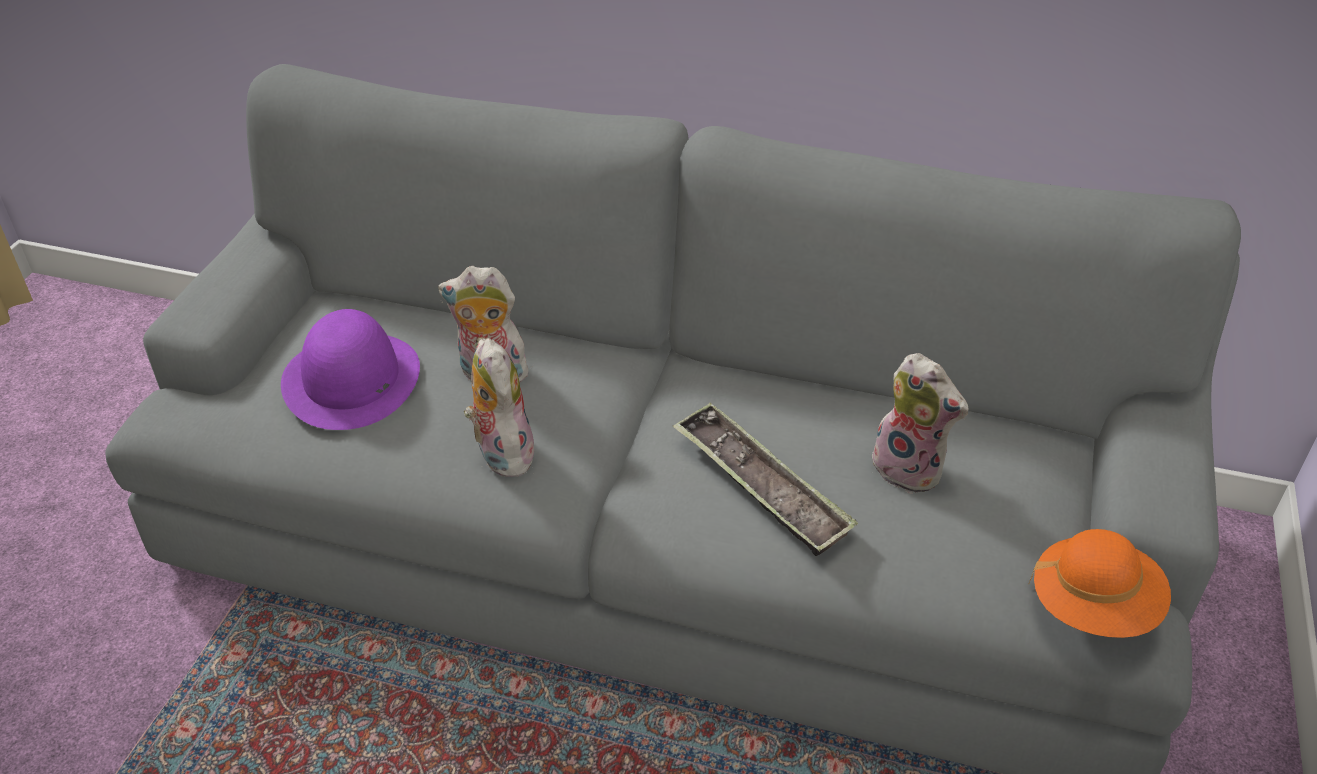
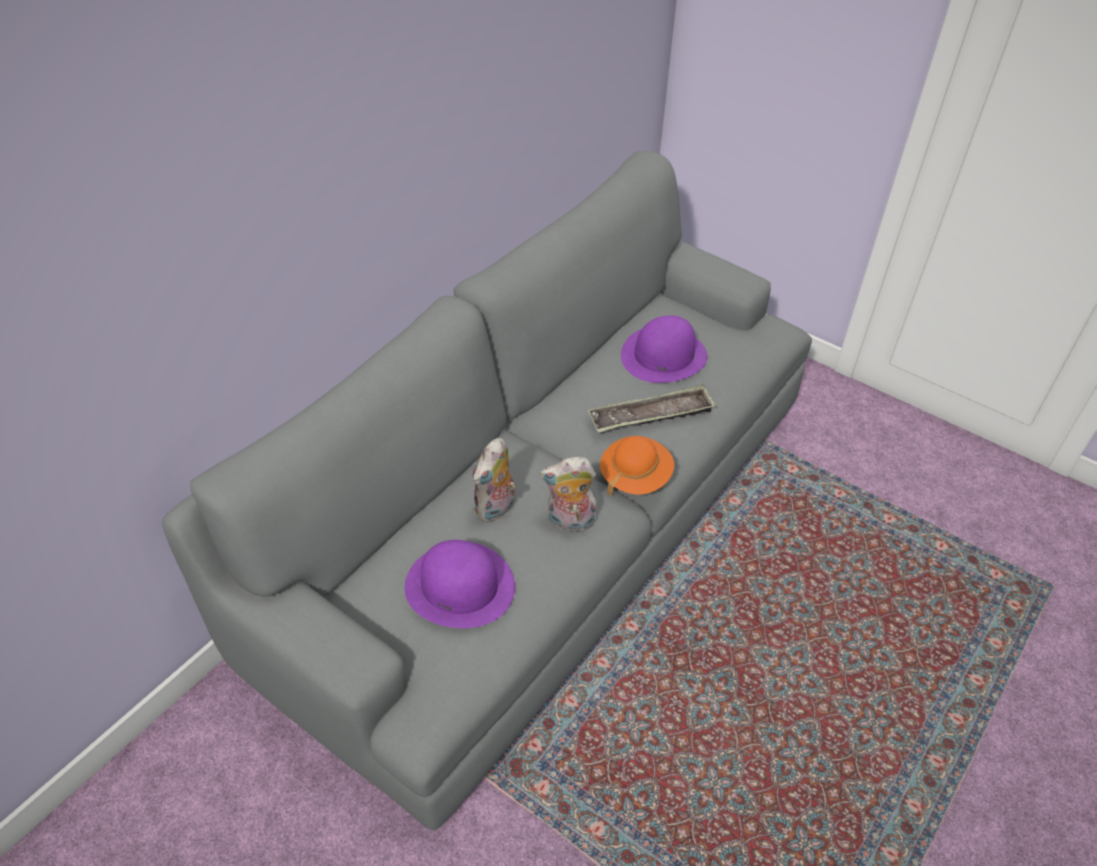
camera: 70 degrees left, 5 degrees up
plush toy [872,353,968,494] -> purple hat [621,315,708,383]
orange hat [1028,529,1171,638] -> orange hat moved to [600,436,674,496]

